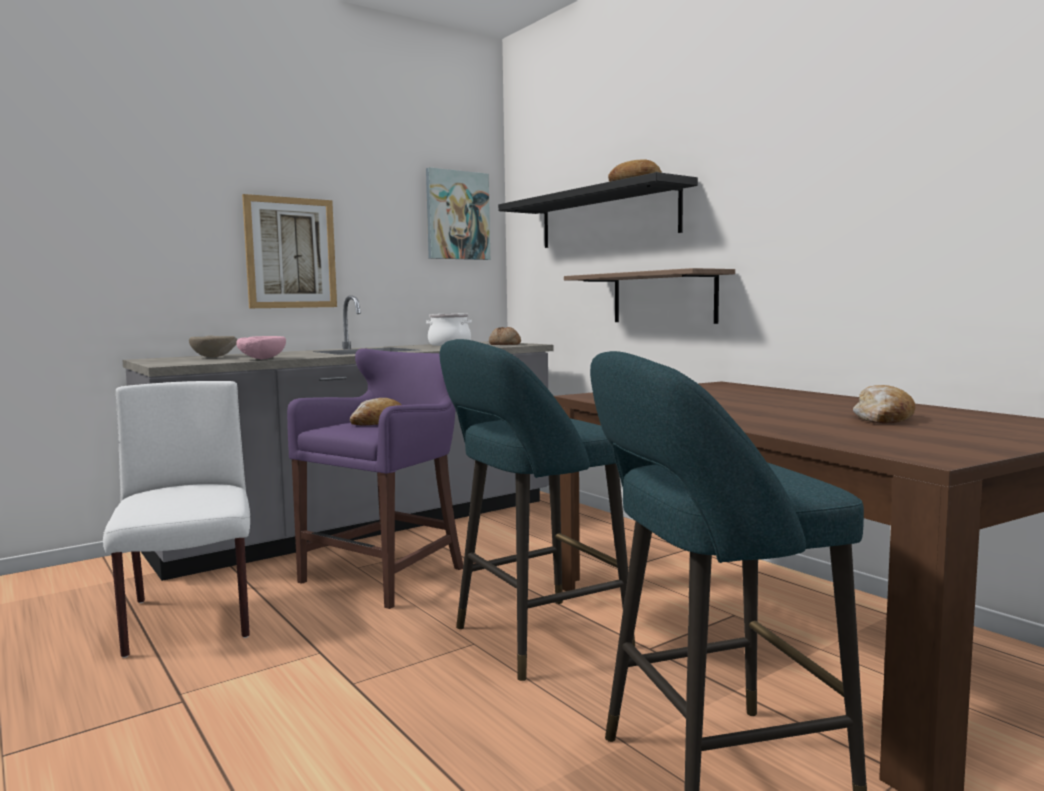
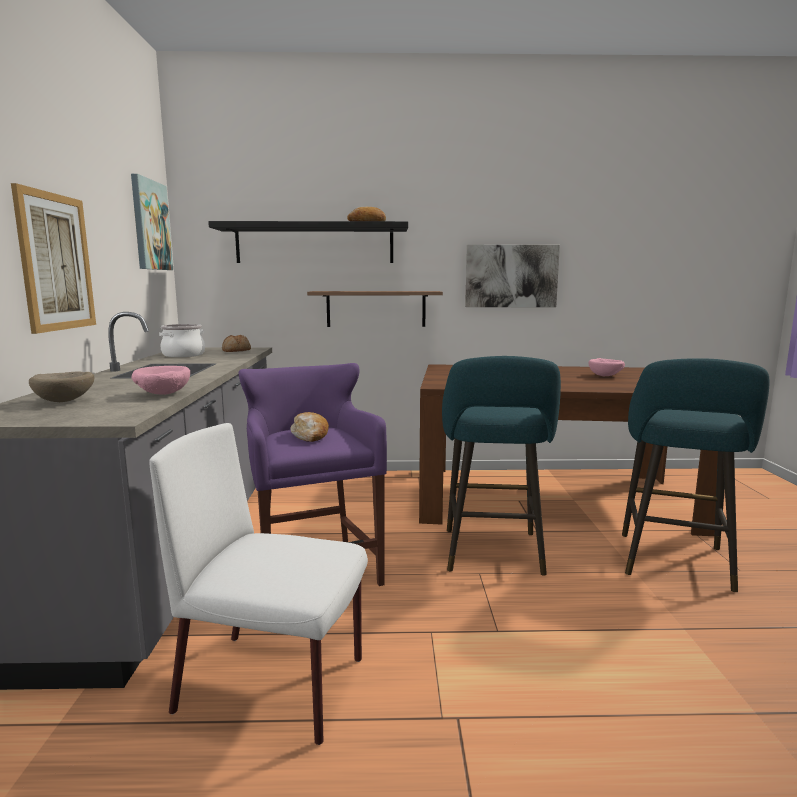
camera: 55 degrees left, 5 degrees up
bread [853,385,915,423] -> pink bowl [589,358,625,376]
none -> picture [465,245,560,307]

